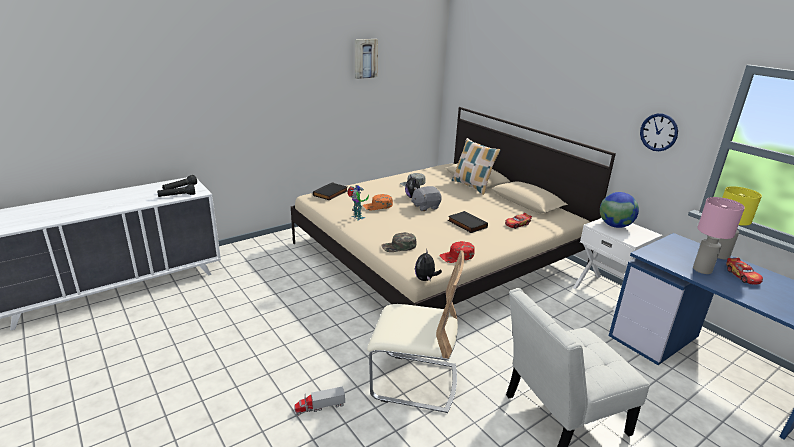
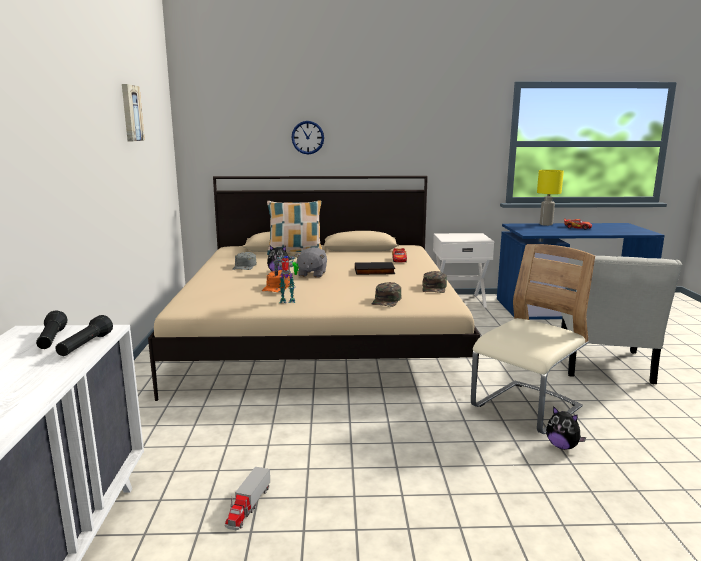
camera: 55 degrees left, 10 degrees down
toy truck [294,386,345,415] -> toy truck moved to [225,467,270,530]
black book [313,182,348,200] -> none
plush toy [415,248,442,281] -> plush toy moved to [546,406,586,450]
red cap [440,241,475,263] -> green cap [422,271,447,293]
globe [600,192,639,228] -> none
wall clock [640,113,678,151] -> wall clock moved to [291,121,324,154]
pink table lamp [693,197,745,274] -> none

